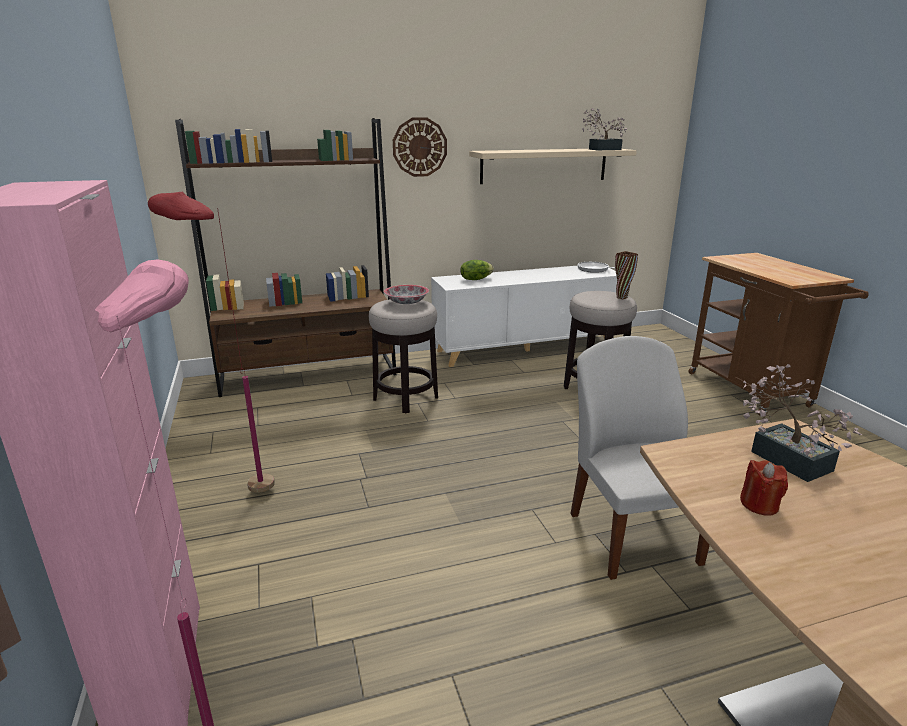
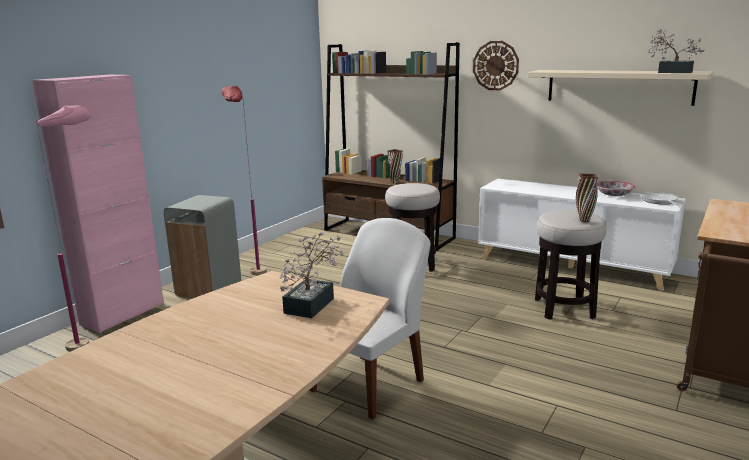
camera: 50 degrees right, 5 degrees down
bowl [384,285,429,304] -> bowl moved to [597,181,635,196]
lettuce [460,260,494,280] -> none
red candle [740,460,788,516] -> none
none -> grey trash can [164,195,241,299]
none -> brown vase [387,149,403,184]

